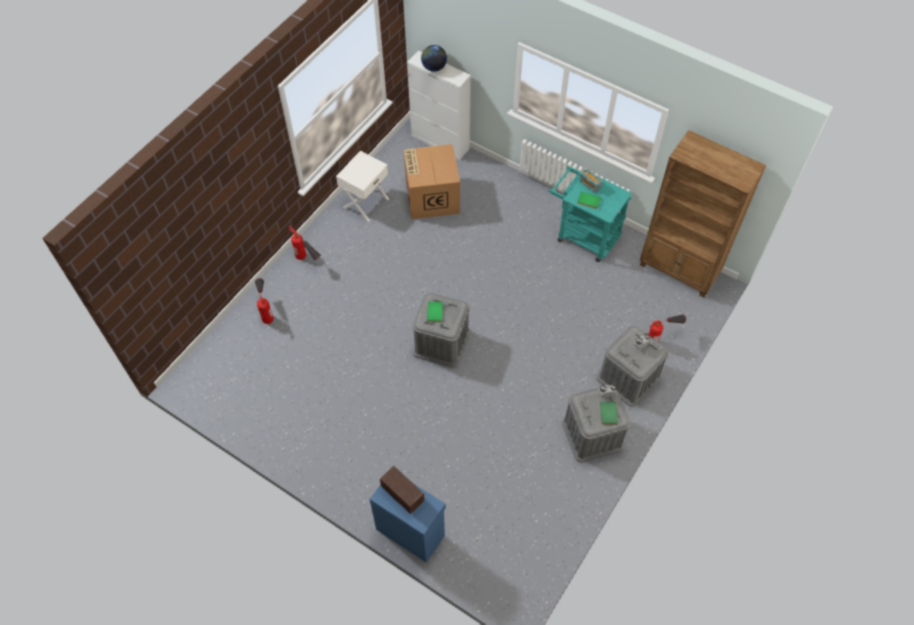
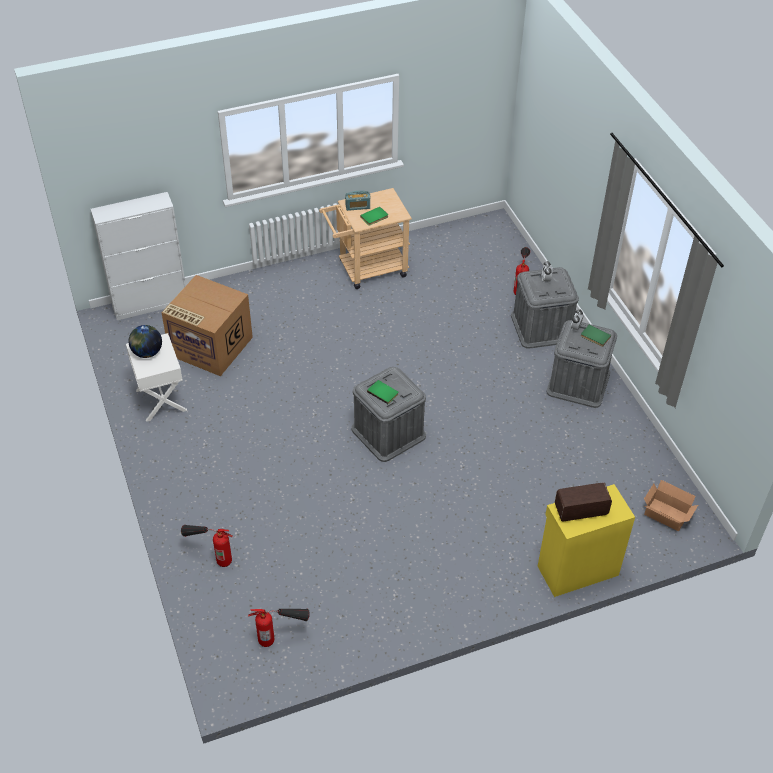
camera: 55 degrees left, 10 degrees down
fire extinguisher [288,226,321,260] -> fire extinguisher moved to [248,609,310,647]
blue cabinet [370,483,445,563] -> yellow cabinet [538,484,635,597]
globe [421,45,447,72] -> globe moved to [128,325,162,358]
turquoise cart [549,166,632,262] -> beige cart [319,188,412,289]
brown bookcase [640,130,766,298] -> none
none -> cardboard box [644,480,698,531]

